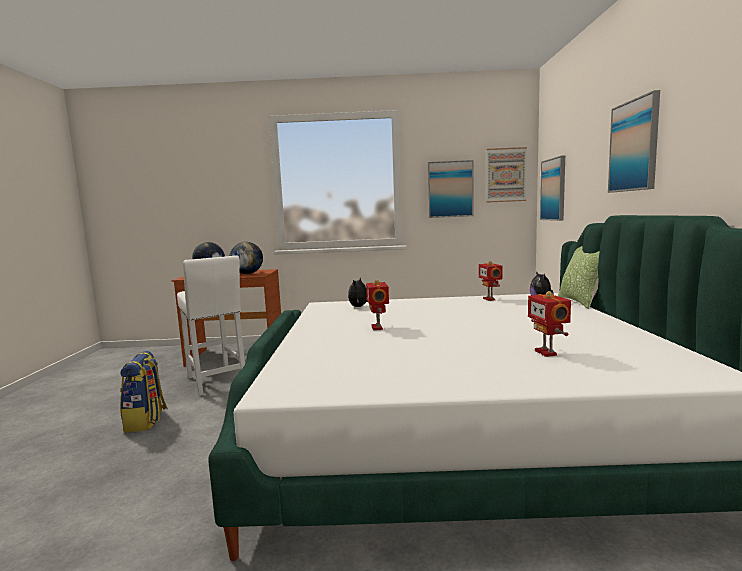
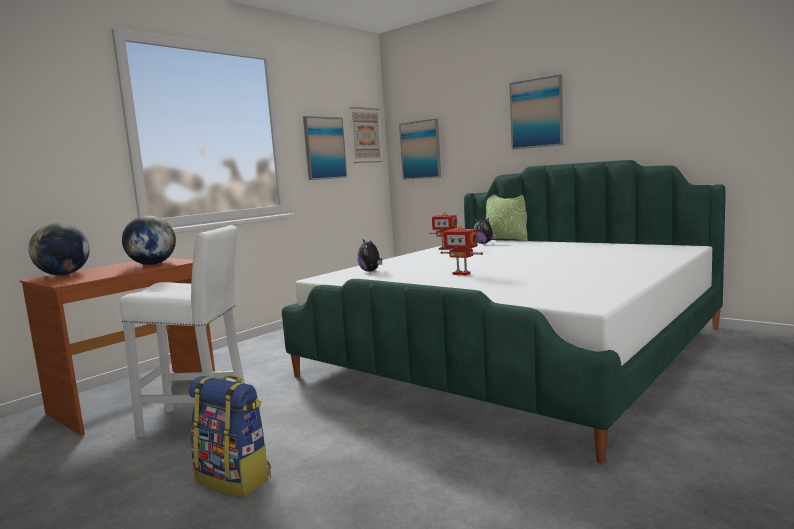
camera: 50 degrees left, 0 degrees up
toy robot [528,291,571,357] -> none

